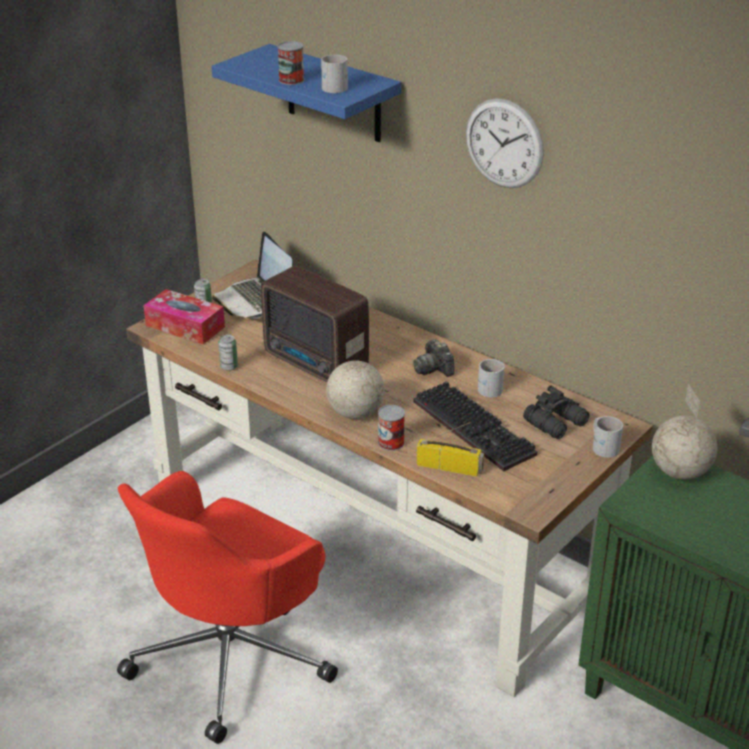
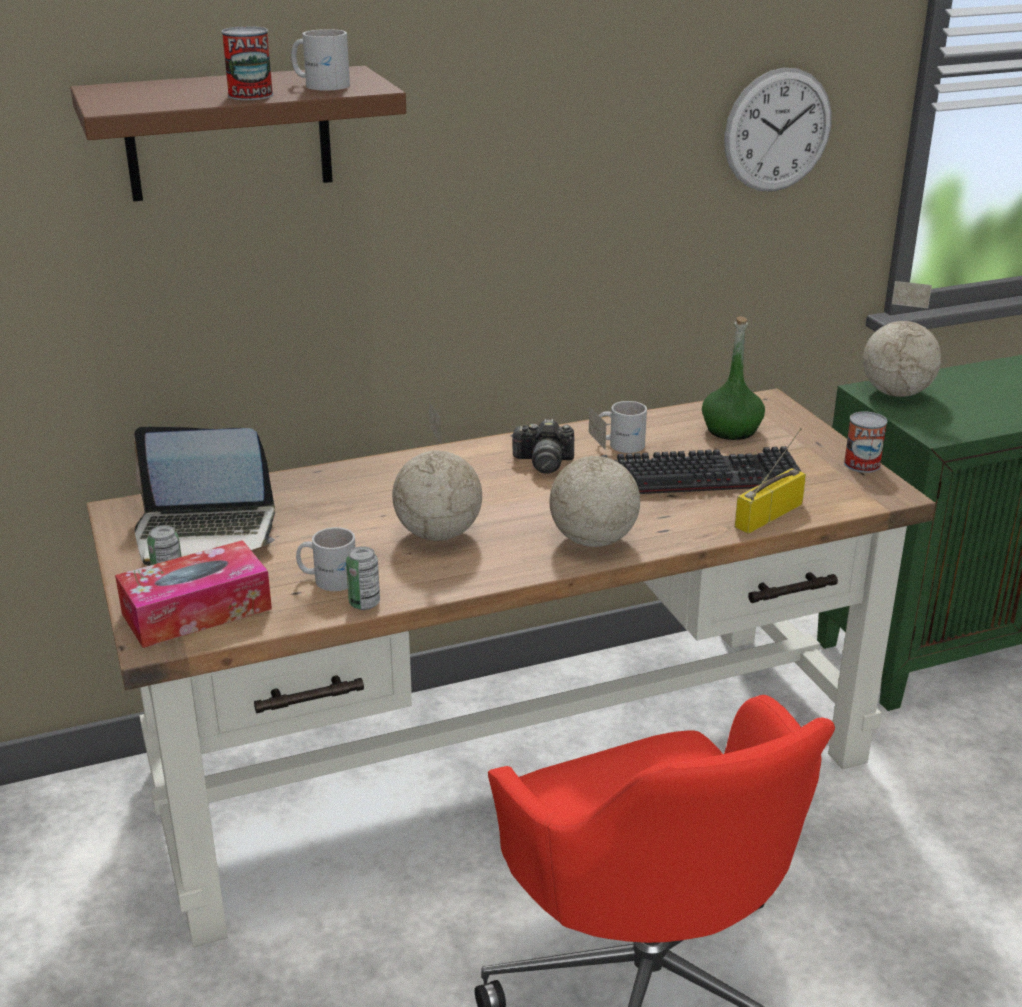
camera: 60 degrees left, 5 degrees down
blue shelf [211,44,401,142] -> brown shelf [70,66,406,202]
radio [261,266,369,382] -> globe [392,402,482,541]
can [378,405,405,451] -> can moved to [844,412,887,473]
wall clock [466,98,544,188] -> wall clock moved to [724,68,831,192]
black binoculars [523,385,589,439] -> green bottle [702,316,765,440]
white mug [593,416,623,458] -> white mug moved to [296,527,355,591]

